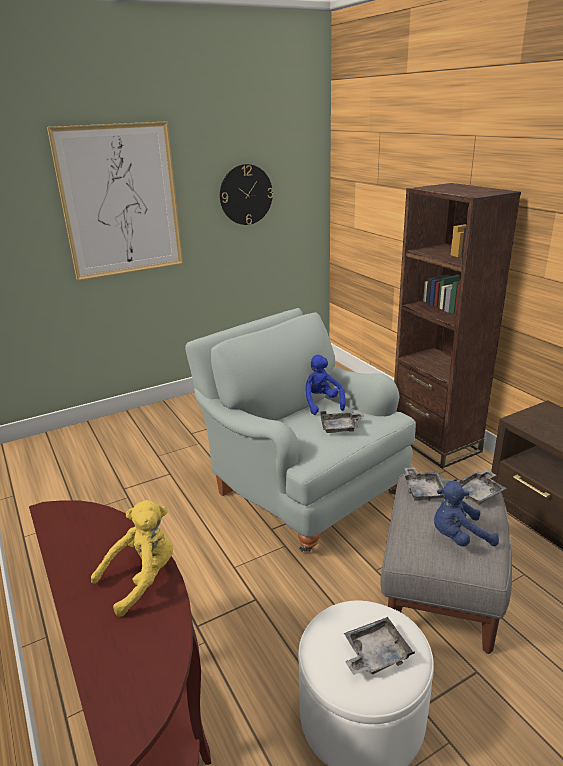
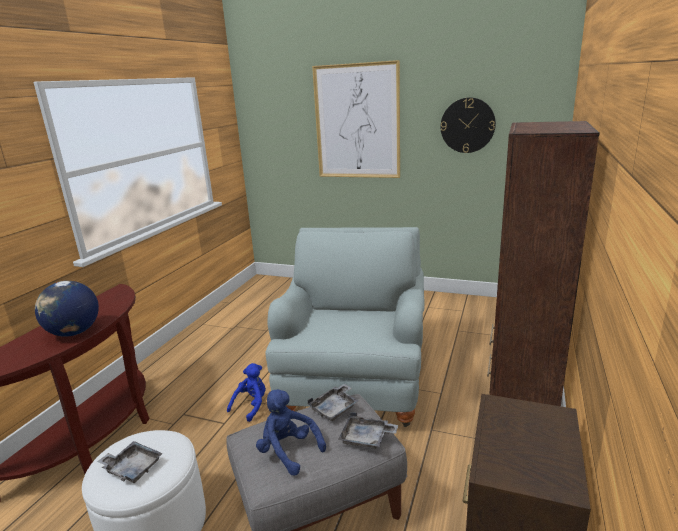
camera: 50 degrees right, 5 degrees down
yellow plush toy [91,500,173,617] -> globe [35,281,99,337]
blue plush toy [306,355,345,415] -> blue plush toy moved to [227,363,266,422]
grey tray [320,411,364,433] -> none

